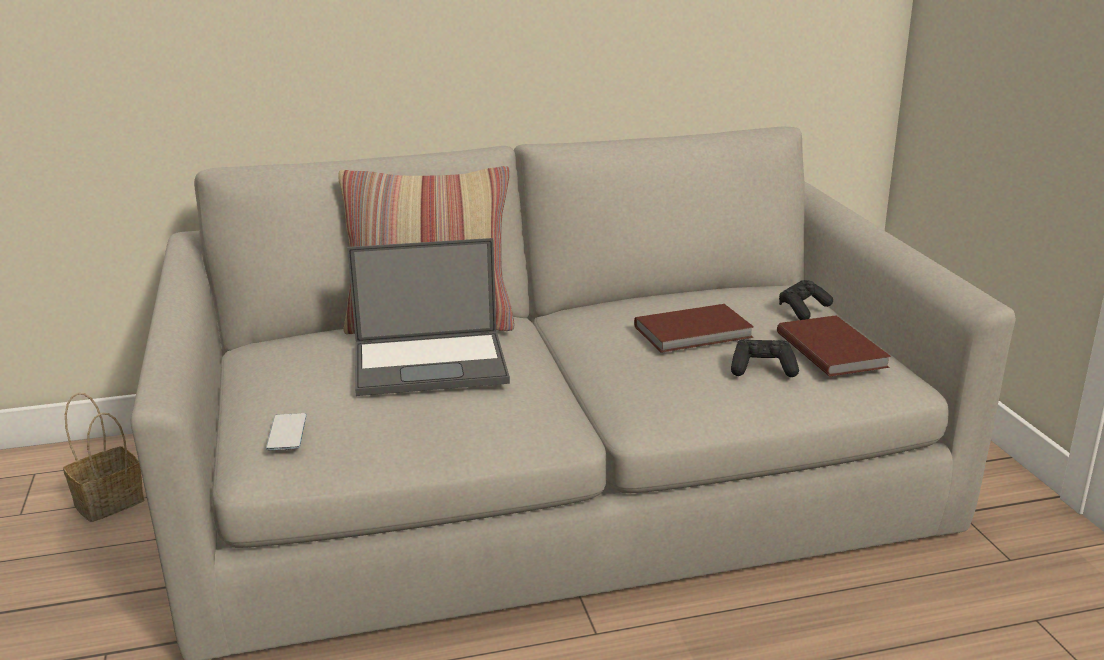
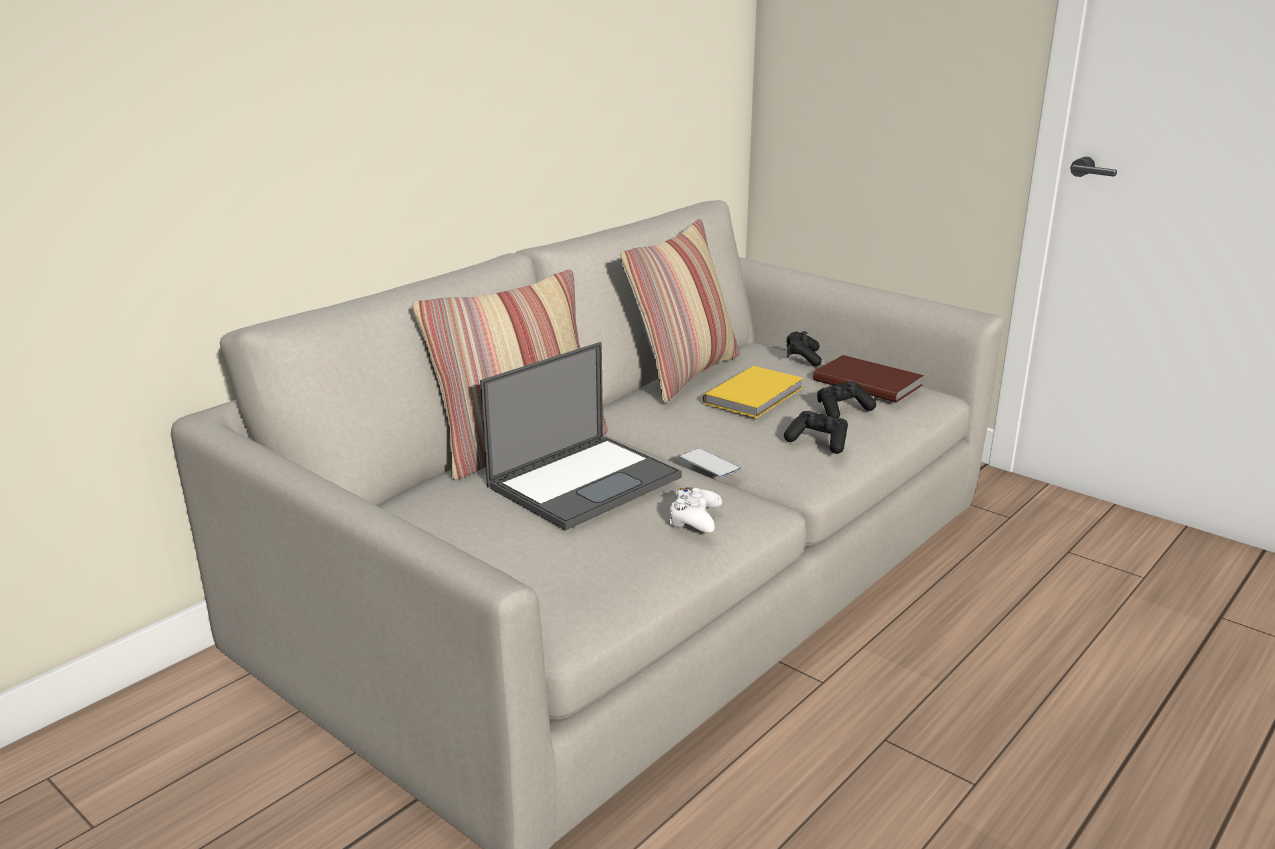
camera: 35 degrees left, 0 degrees up
basket [63,393,144,522] -> none
phone [266,413,307,450] -> phone moved to [680,448,741,478]
brown book [634,304,754,353] -> yellow book [703,366,804,418]
none -> pillow [620,219,740,403]
none -> white game controller [668,487,722,533]
none -> black game controller [784,411,848,454]

